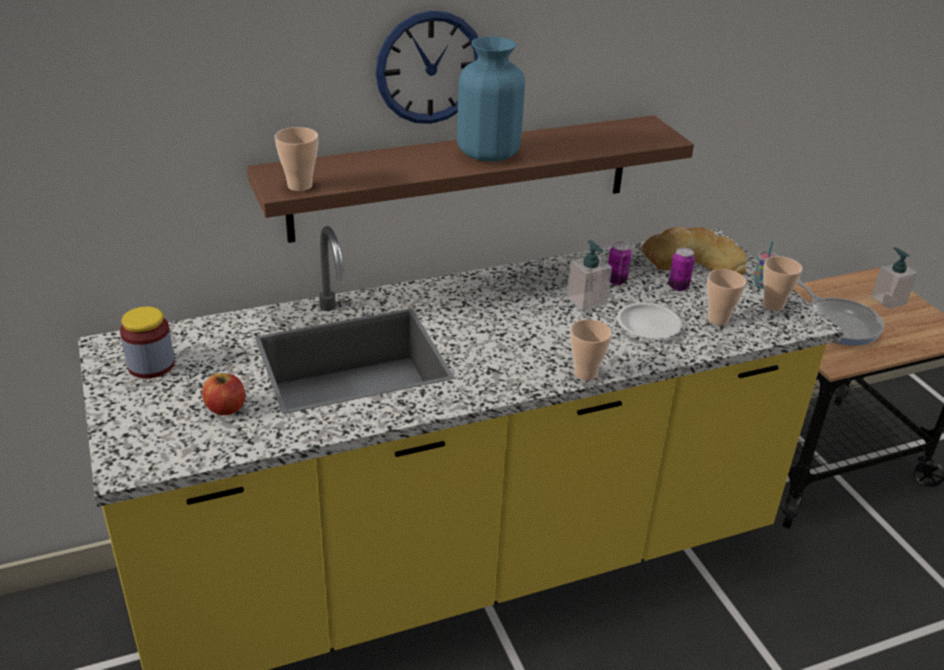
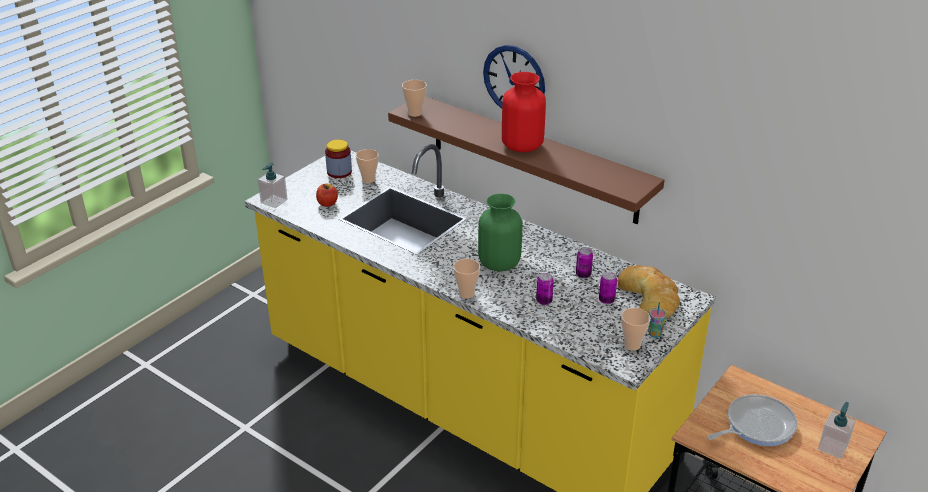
camera: 60 degrees right, 0 degrees up
blue vase [457,36,525,162] -> red vase [502,72,546,152]
soap dispenser [566,240,612,312] -> soap dispenser moved to [258,163,288,208]
white plate [617,303,682,339] -> can [536,273,554,305]
cup [707,269,746,325] -> cup moved to [356,149,379,183]
frying pan [797,280,884,346] -> frying pan turned 150 degrees counterclockwise [707,394,797,446]
none -> green vase [478,193,522,272]

